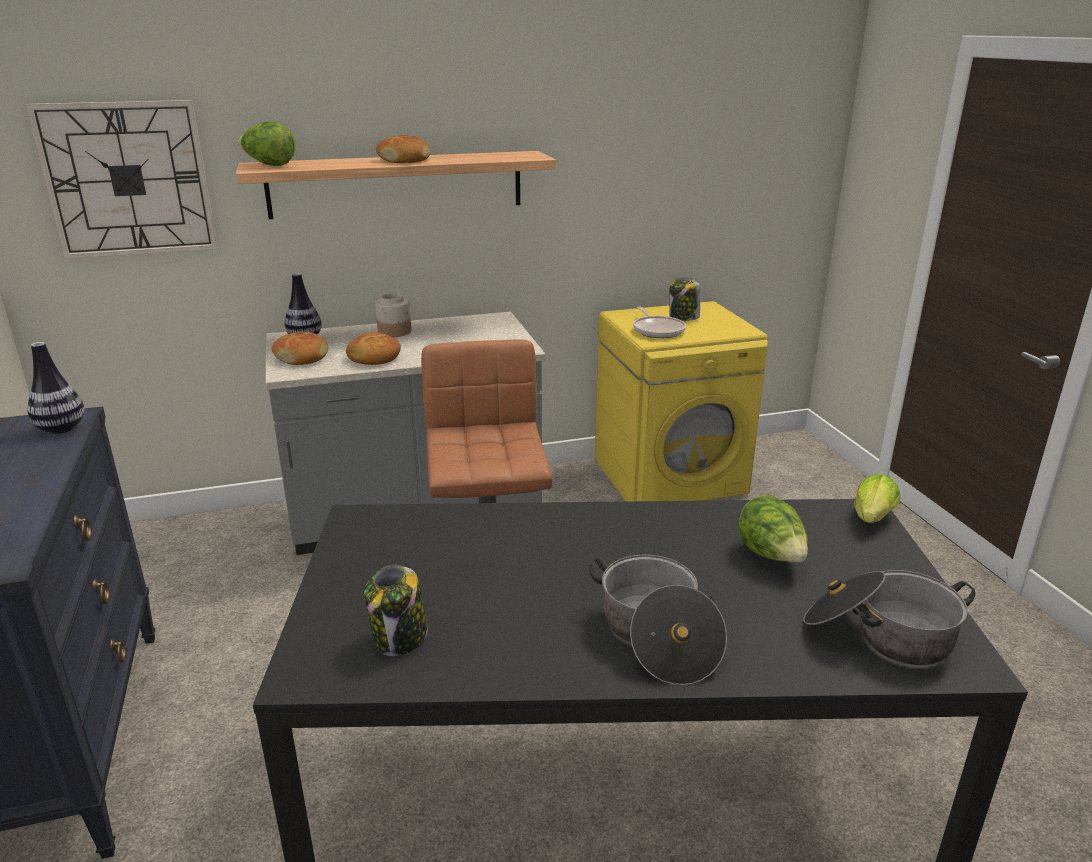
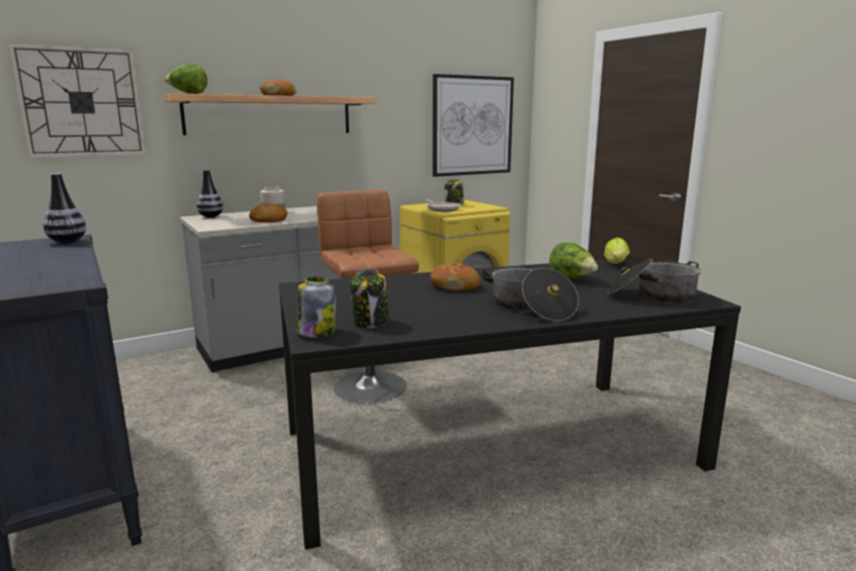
camera: 15 degrees left, 10 degrees down
bread [272,332,328,365] -> bread moved to [430,263,481,291]
none -> jar [297,277,336,338]
none -> picture [432,74,514,177]

